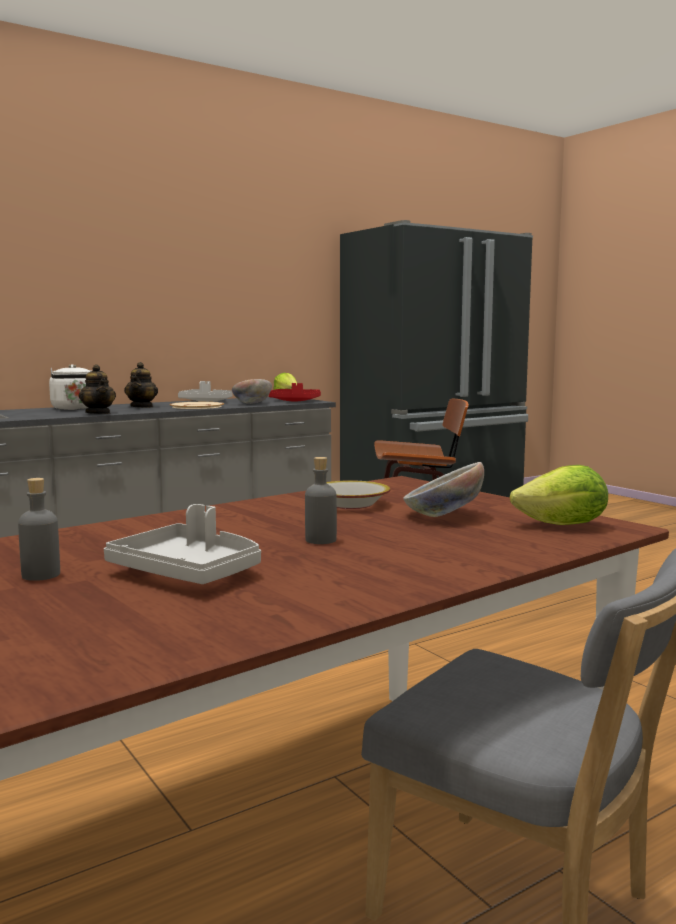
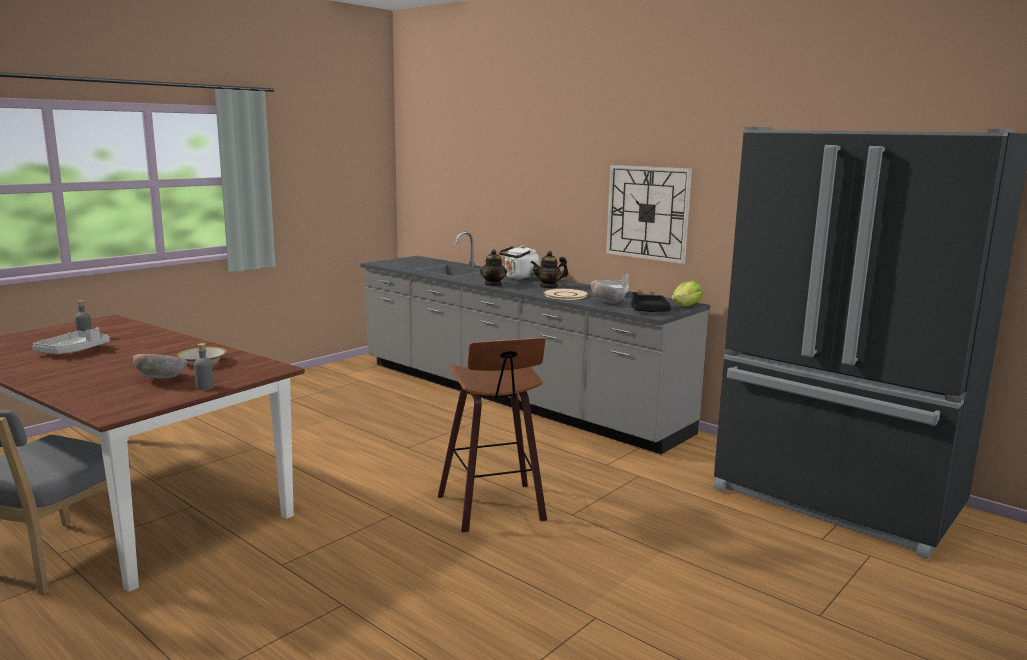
camera: 75 degrees right, 5 degrees up
teapot [79,364,116,414] -> teapot turned 45 degrees counterclockwise [480,249,507,286]
red tray [269,383,321,401] -> black tray [631,292,671,312]
grey bottle [305,457,337,544] -> grey bottle moved to [194,343,214,390]
lettuce [510,465,608,525] -> none
none -> wall clock [606,165,692,264]

